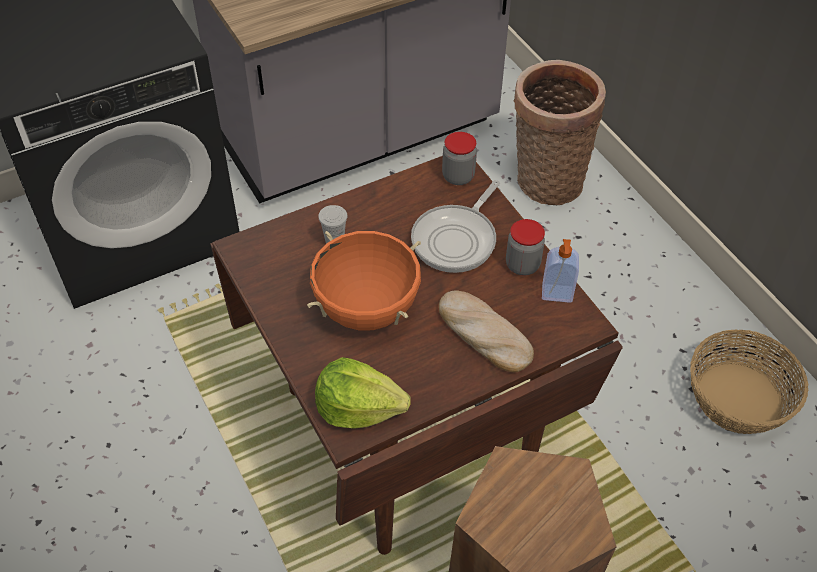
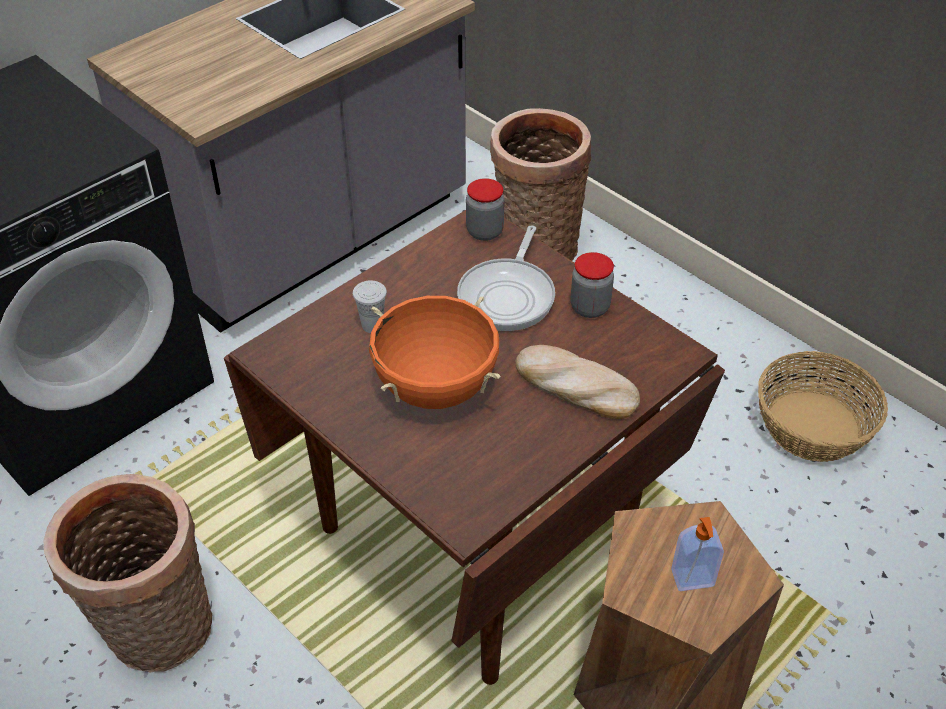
camera: 15 degrees left, 5 degrees down
lettuce [315,357,411,429] -> none
soap dispenser [542,239,579,303] -> soap dispenser moved to [671,517,724,591]
none -> basket [43,474,212,673]

